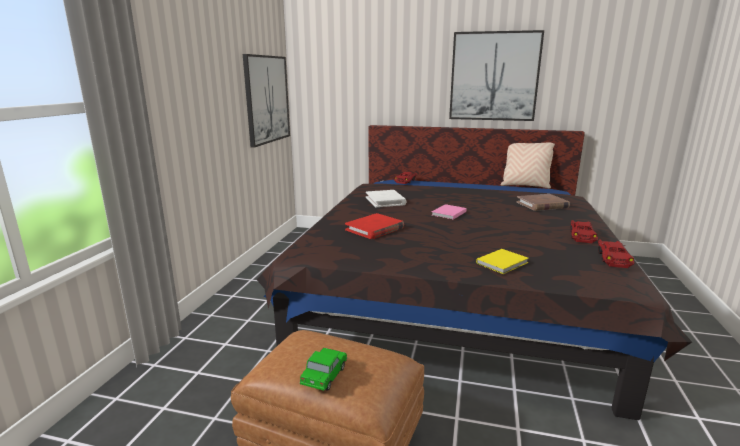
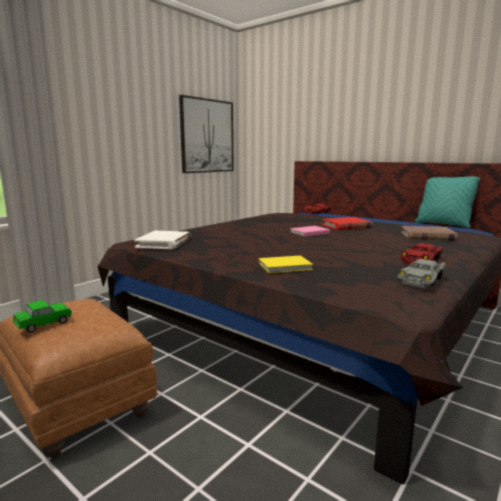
camera: 25 degrees right, 5 degrees down
red book [345,213,404,239] -> red book moved to [321,217,373,230]
white book [366,190,406,207] -> white book moved to [134,231,191,249]
picture [449,30,544,121] -> none
beige pillow [501,142,555,188] -> turquoise pillow [414,176,480,228]
red toy car [598,240,635,268] -> grey toy car [397,259,446,288]

